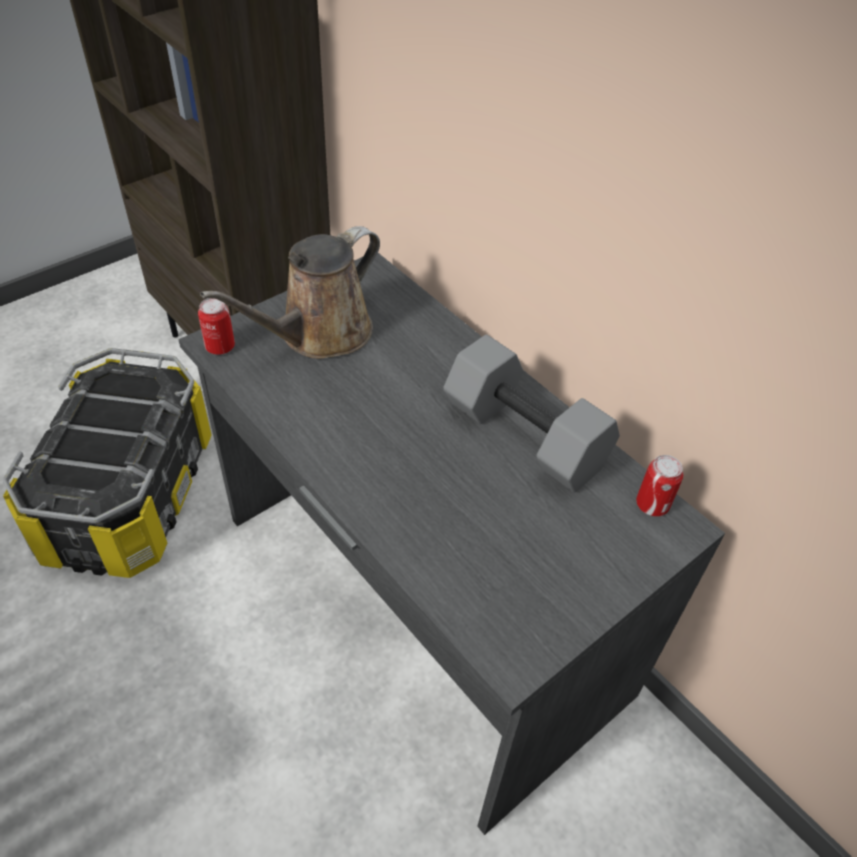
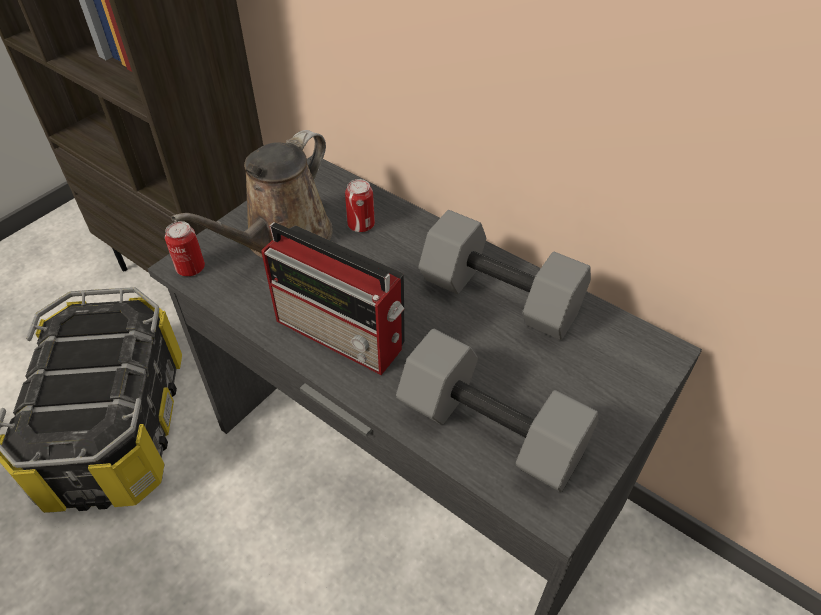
camera: 10 degrees left, 0 degrees up
can [636,455,684,516] -> can moved to [345,179,375,232]
none -> radio [261,222,405,375]
none -> grey dumbbell [396,329,599,492]

